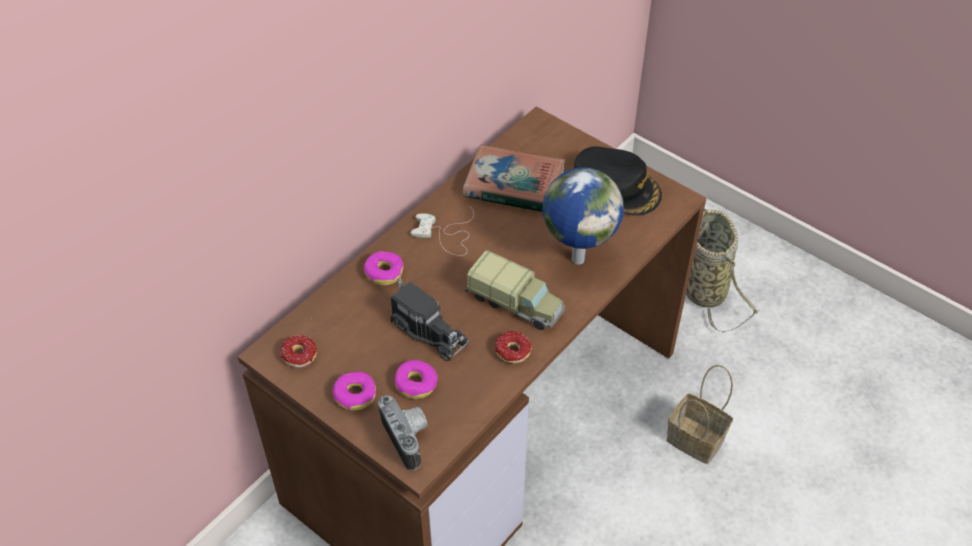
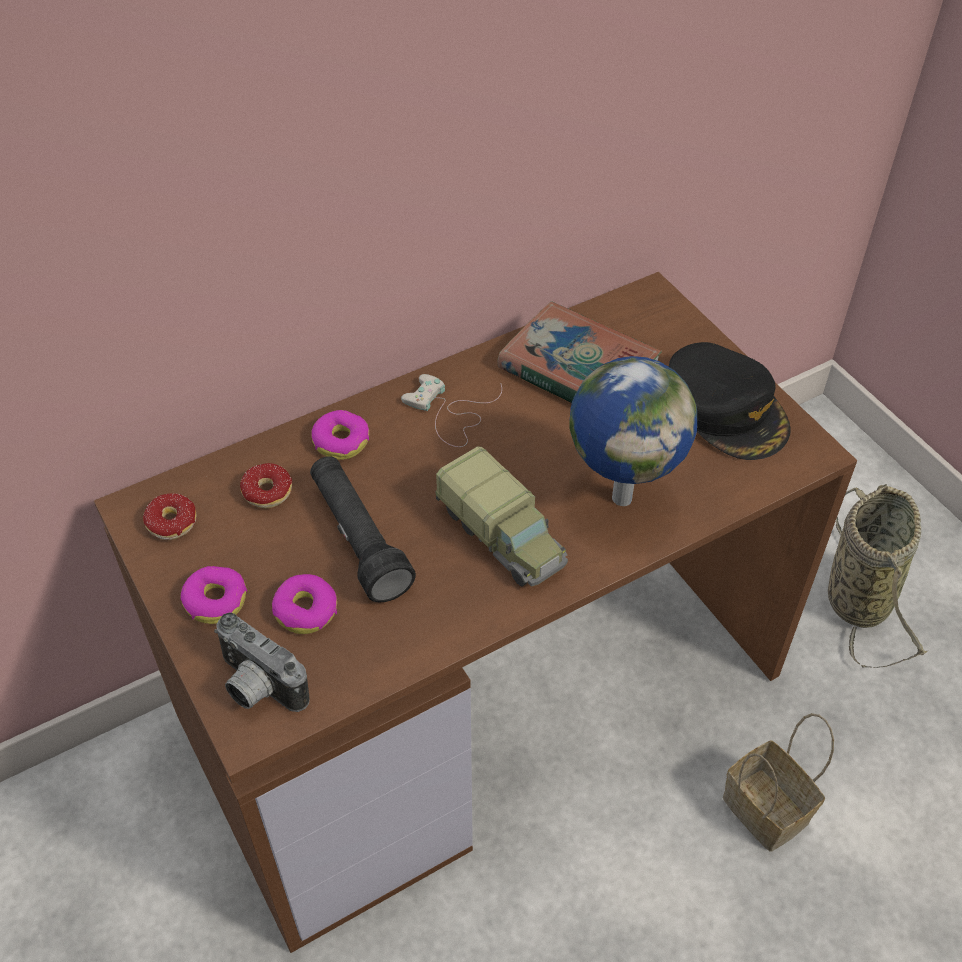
camera: 20 degrees right, 0 degrees up
camera [378,395,428,471] -> camera turned 135 degrees clockwise [214,612,310,712]
toy truck [390,277,469,361] -> black flashlight [310,456,416,602]
donut [495,331,532,363] -> donut moved to [240,463,292,508]

